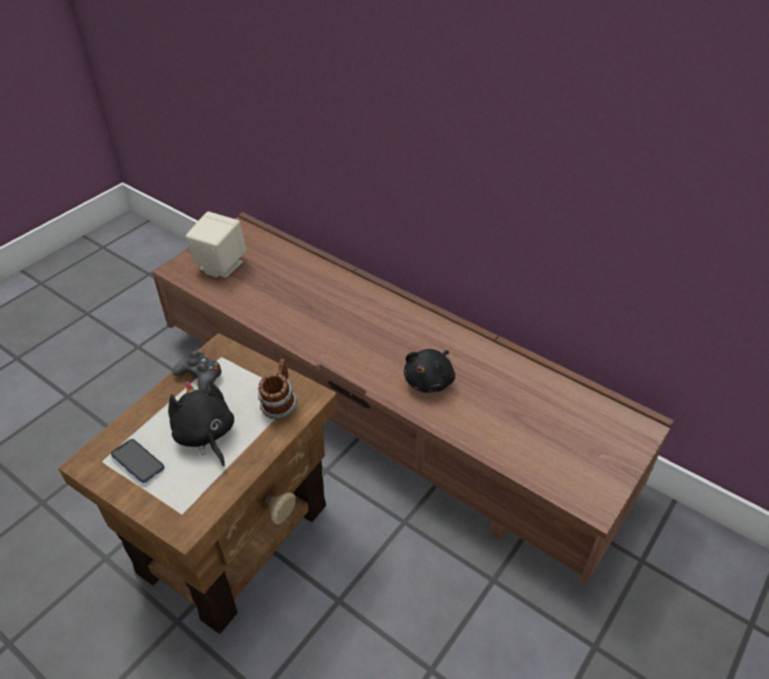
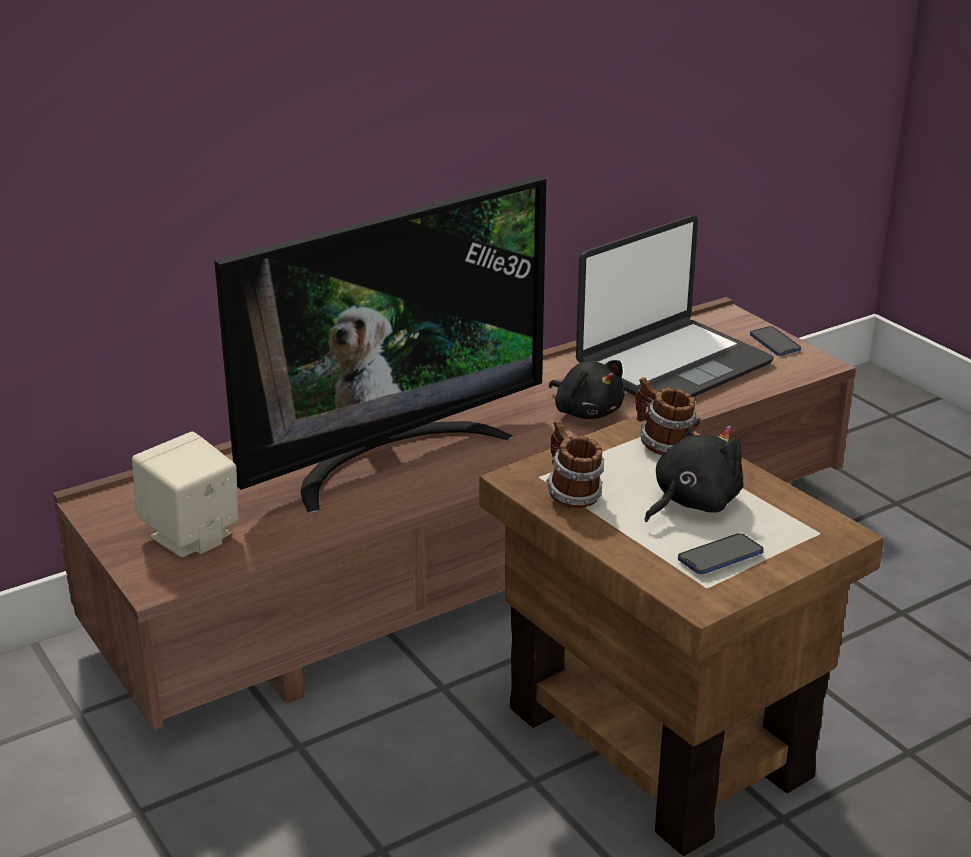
camera: 70 degrees left, 15 degrees down
black plush toy [168,380,234,466] -> black plush toy turned 150 degrees clockwise [645,418,743,522]
black game controller [172,350,222,391] -> mug [546,420,604,509]
none -> television [214,176,546,513]
none -> laptop [576,216,774,403]
none -> phone [750,326,801,356]

